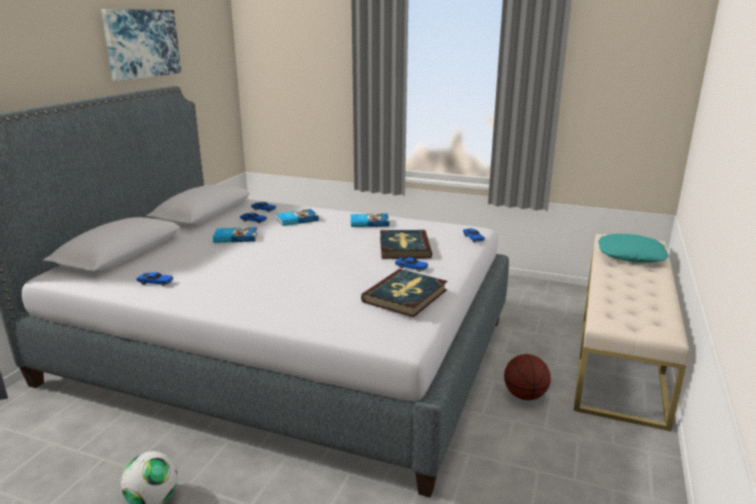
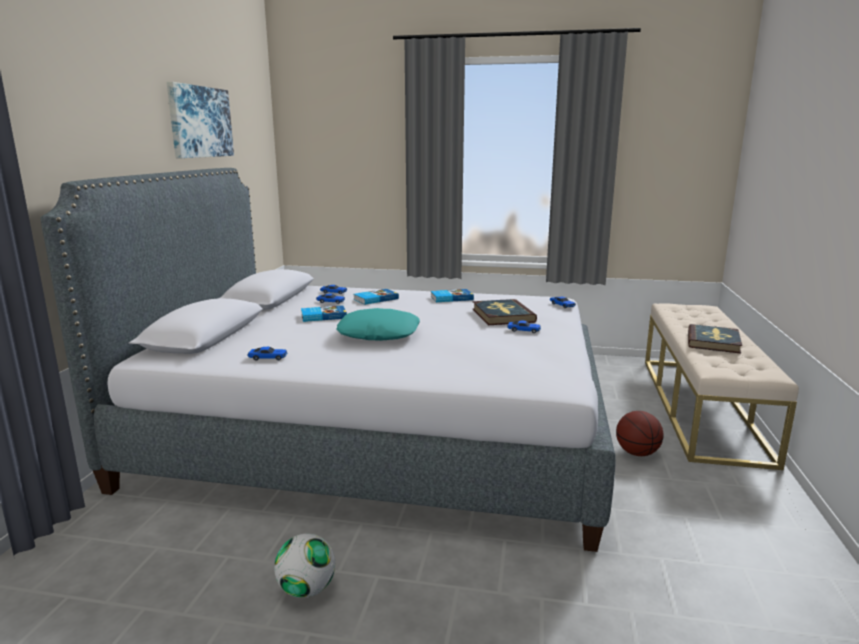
camera: 10 degrees left, 5 degrees down
book [361,269,447,317] -> book moved to [688,324,742,354]
turquoise pillow [598,234,669,263] -> turquoise pillow moved to [336,308,420,341]

